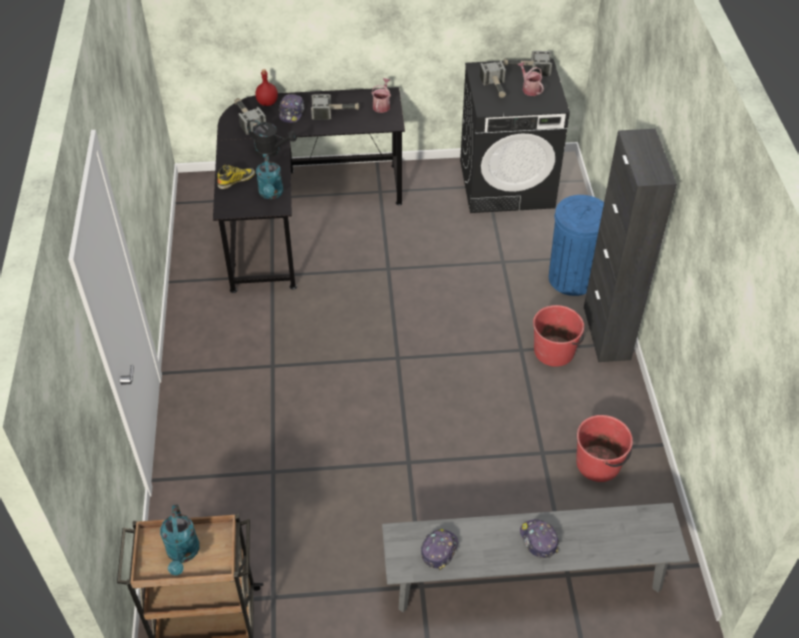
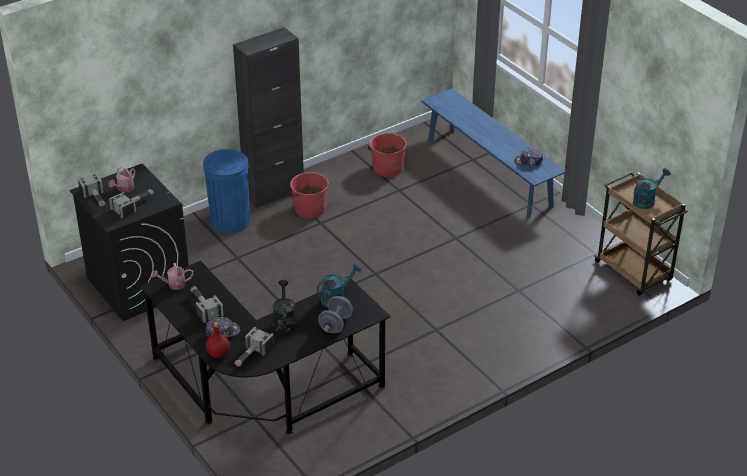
camera: 120 degrees left, 10 degrees down
boot [217,165,255,189] -> grey dumbbell [318,296,353,333]
grey bench [382,503,690,612] -> blue bench [421,89,566,218]
cap [520,519,559,558] -> none

